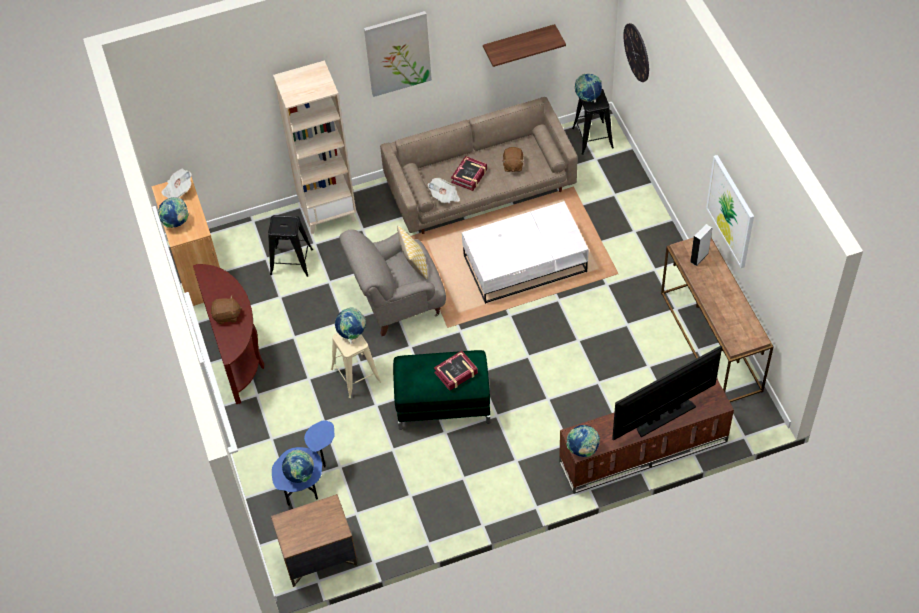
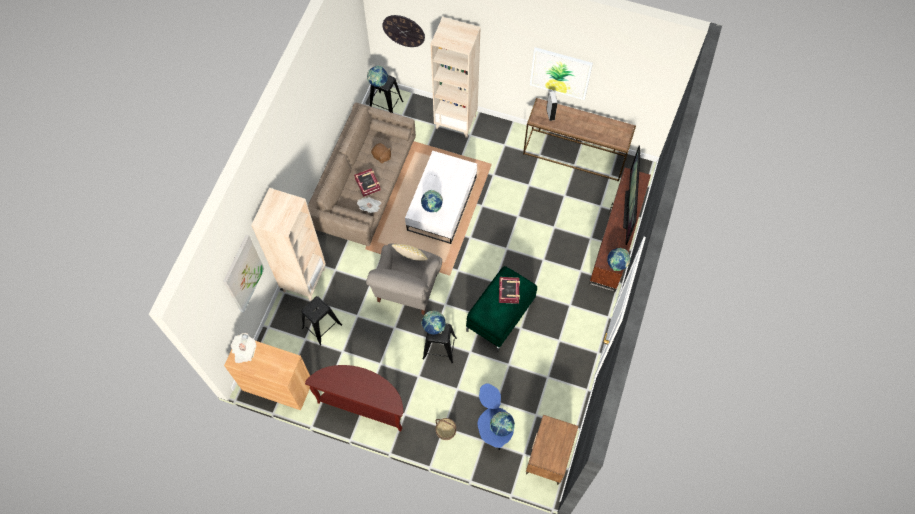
camera: 55 degrees left, 10 degrees up
globe [158,197,189,228] -> globe moved to [421,190,443,212]
brown plush toy [211,295,242,324] -> none
beige stool [331,333,382,398] -> black stool [423,324,457,363]
picture [364,11,432,97] -> picture moved to [223,235,264,313]
shelf [483,24,566,67] -> none
none -> beige bookcase [431,17,481,138]
none -> basket [436,418,456,440]

